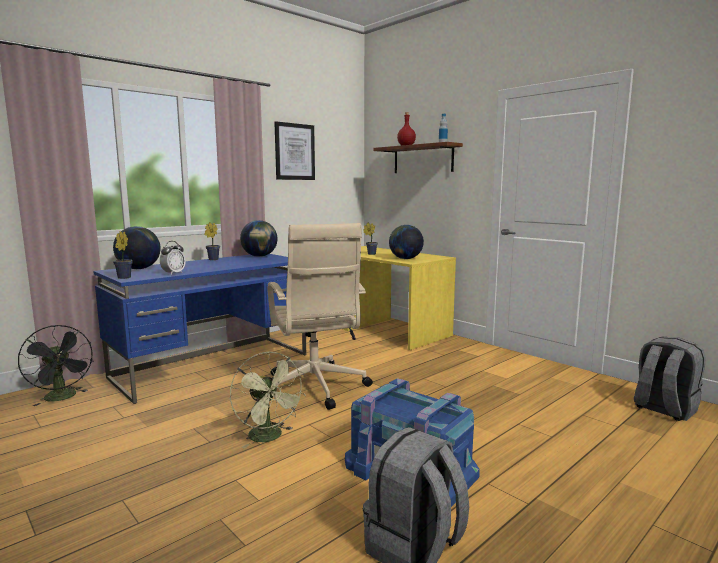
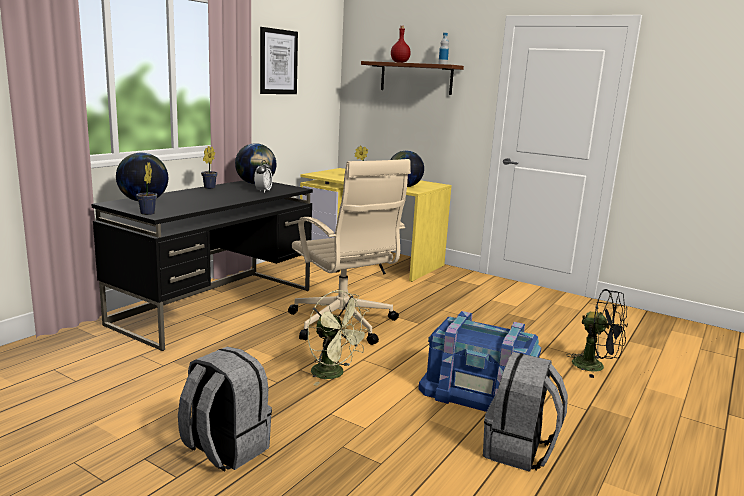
camera: 15 degrees left, 5 degrees up
black fan [18,325,94,406] -> black fan moved to [566,289,628,378]
blue desk [93,254,306,404] -> black desk [91,180,313,351]
alarm clock [160,241,186,275] -> alarm clock moved to [254,160,272,193]
grey backpack [634,337,706,421] -> grey backpack moved to [178,347,272,472]

